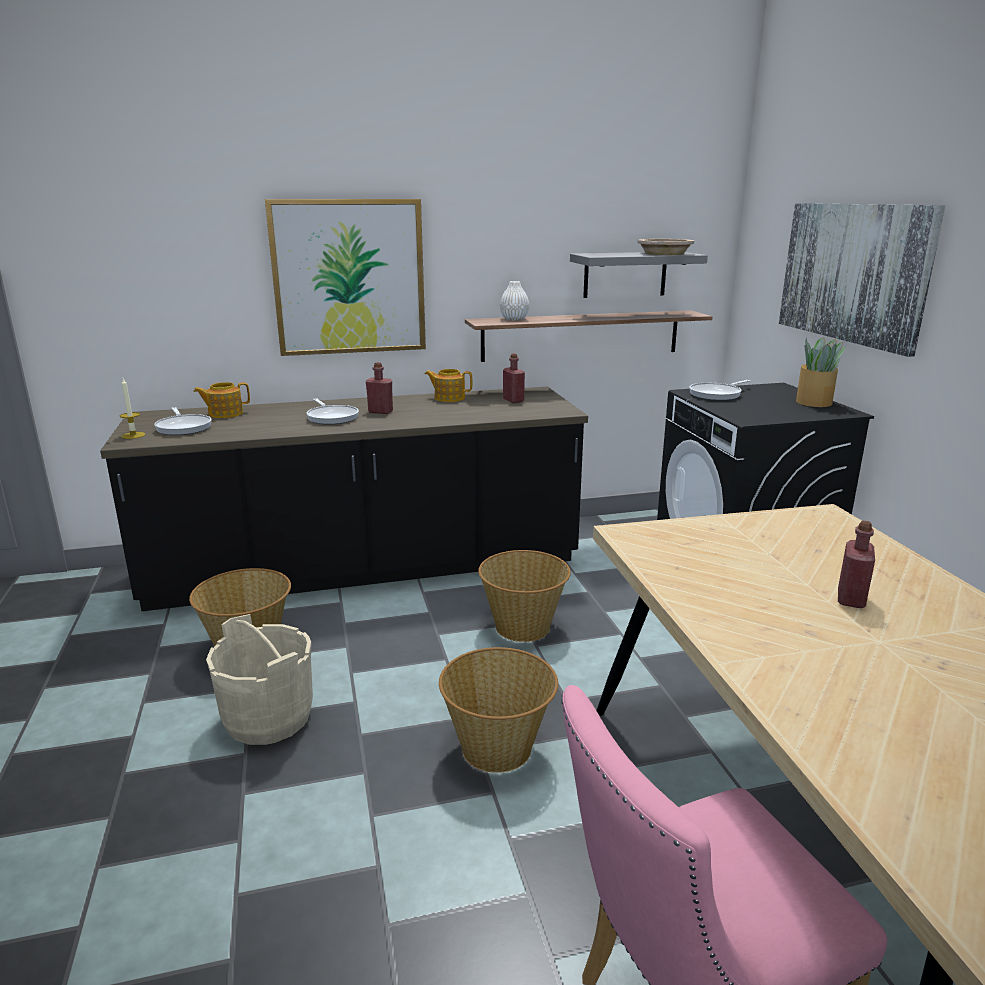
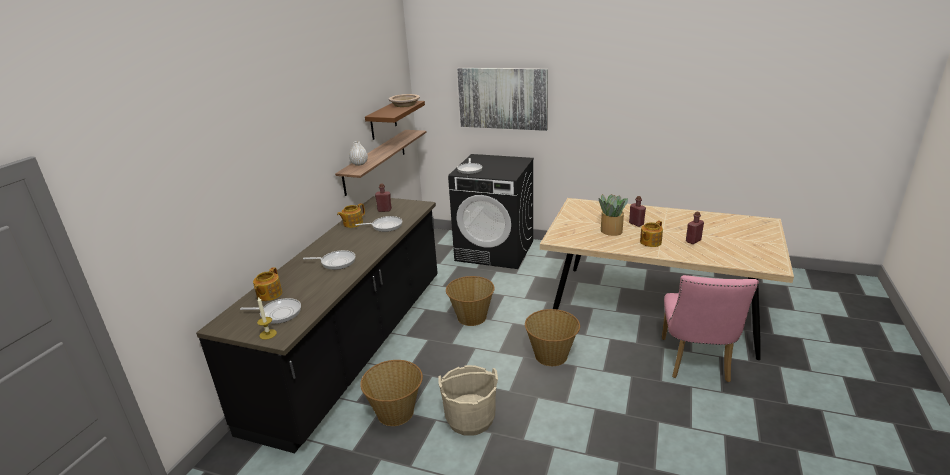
camera: 55 degrees left, 5 degrees up
picture [265,199,426,356] -> none
red bottle [366,362,393,414] -> red bottle moved to [686,211,704,244]
grey shelf [570,252,708,298] -> brown shelf [365,101,425,140]
potted plant [796,337,846,407] -> potted plant moved to [599,194,628,236]
none -> frying pan [355,216,402,232]
none -> teapot [640,221,663,247]

